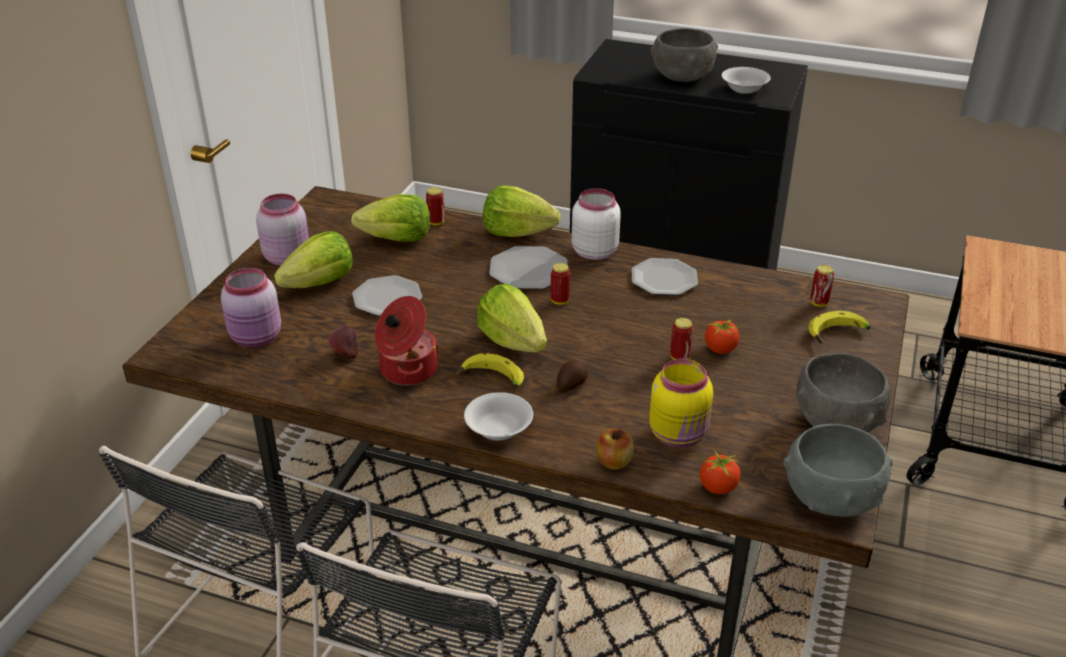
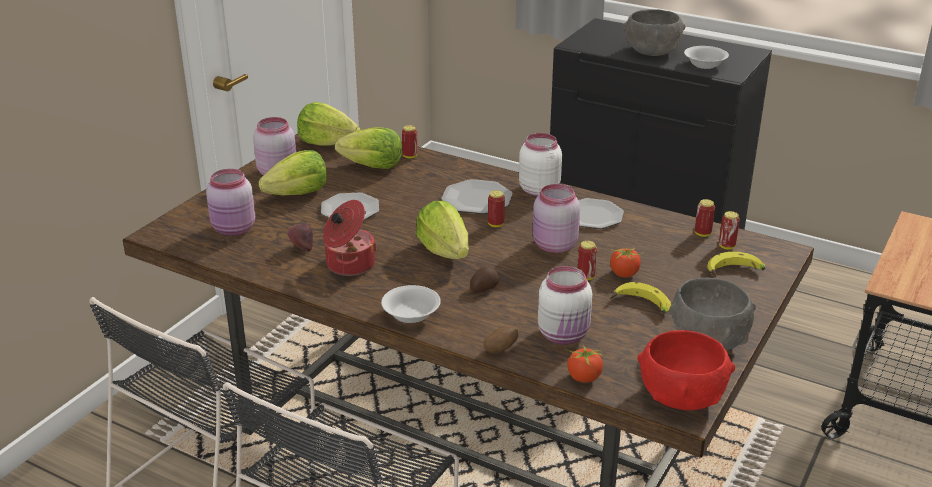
camera: 10 degrees right, 5 degrees down
banana [456,353,524,388] -> banana moved to [610,282,671,314]
lettuce [483,185,561,237] -> lettuce moved to [297,102,361,146]
apple [596,428,634,469] -> potato [483,326,519,353]
yellow jar [649,359,713,448] -> white jar [538,266,592,344]
grey bowl [783,424,893,517] -> red bowl [637,330,735,410]
none -> pink jar [533,184,580,253]
none -> can [695,199,715,237]

